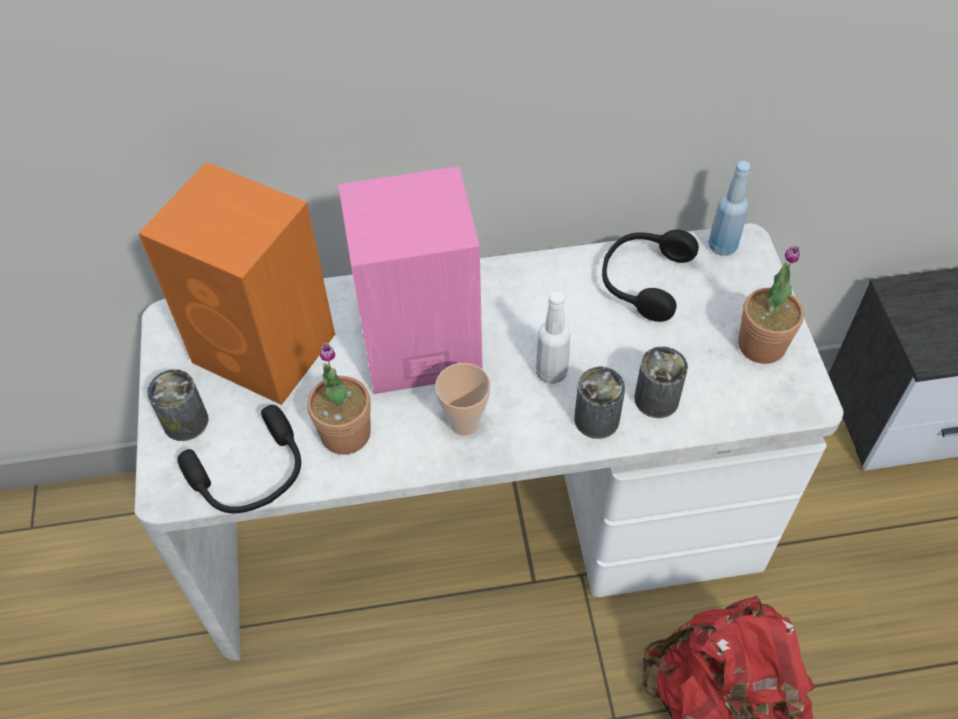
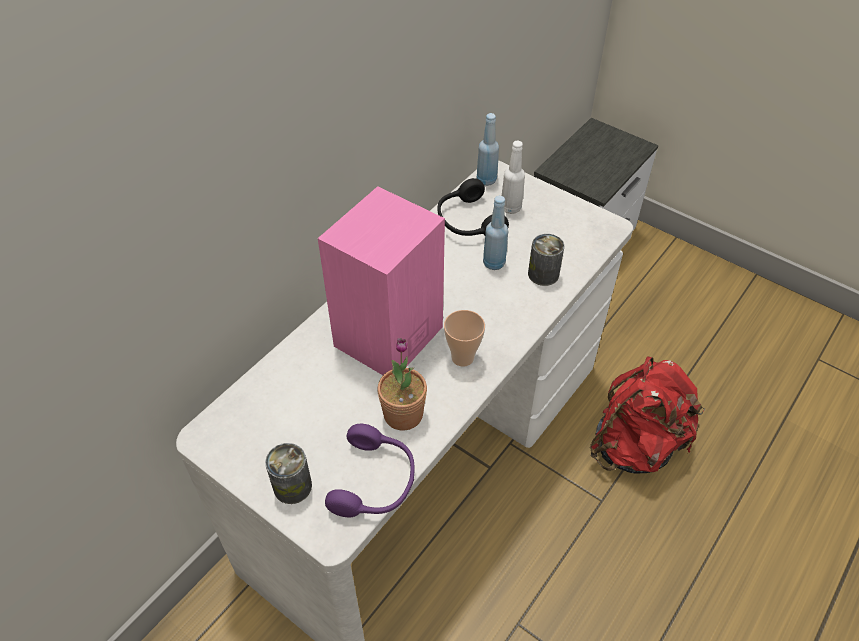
camera: 45 degrees left, 5 degrees down
orange speaker [138,162,335,405] -> none
black headphones [178,405,301,513] -> purple headphones [325,424,415,517]
white bottle [536,291,571,384] -> white bottle moved to [502,141,525,214]
can [574,366,625,439] -> none
potted plant [738,246,804,364] -> none
none -> blue bottle [483,196,508,270]

